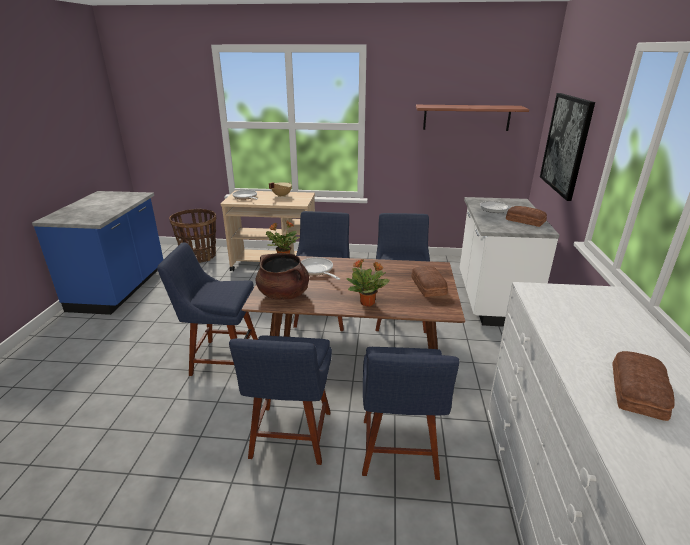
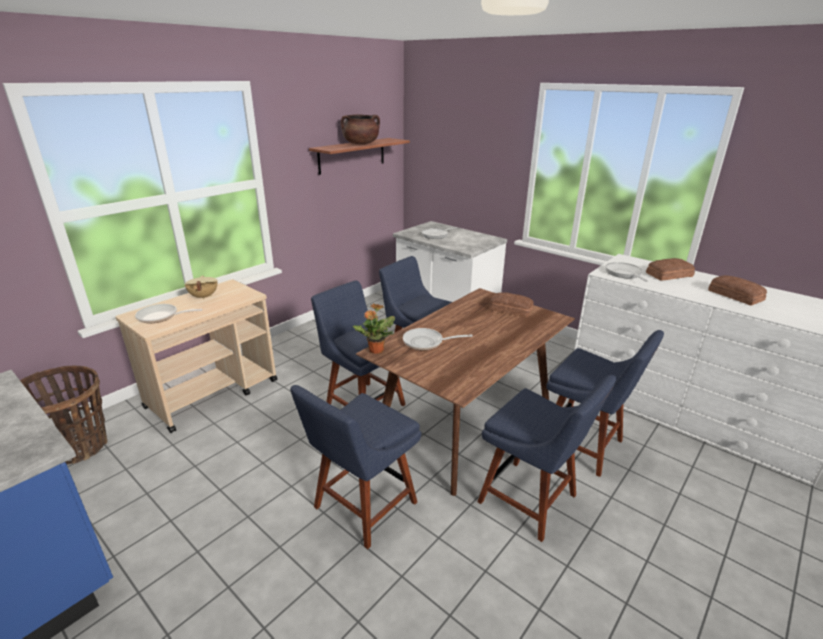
camera: 55 degrees left, 0 degrees up
brown cooking pot [256,253,309,300] -> brown cooking pot moved to [341,114,380,144]
potted plant [347,259,390,307] -> none
bread [506,206,547,227] -> bread moved to [646,258,695,280]
picture [540,93,595,201] -> none
none -> frying pan [605,262,648,282]

